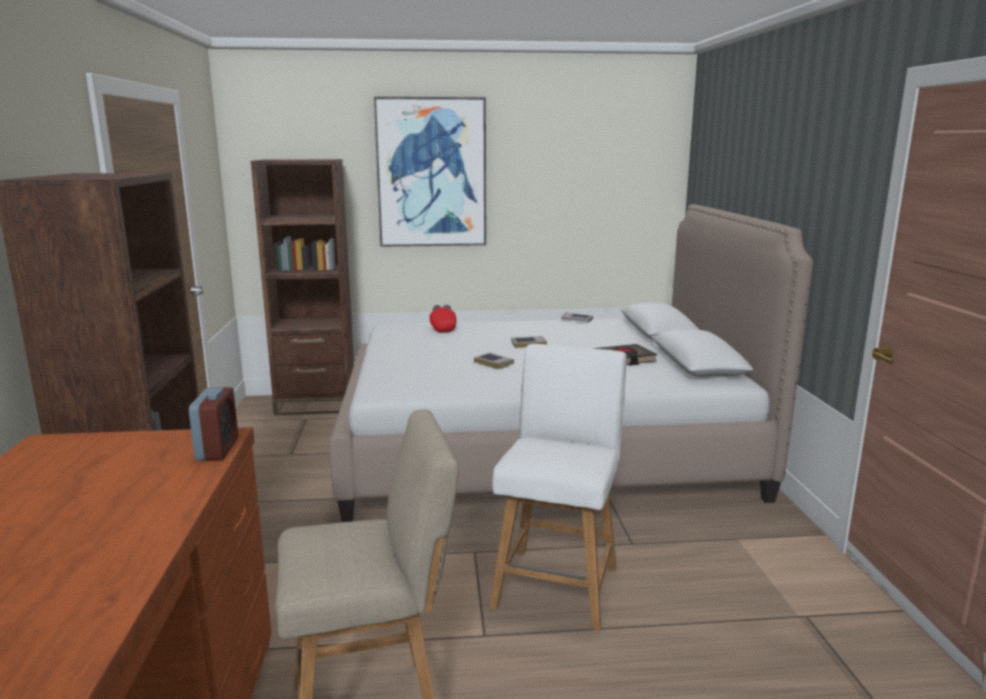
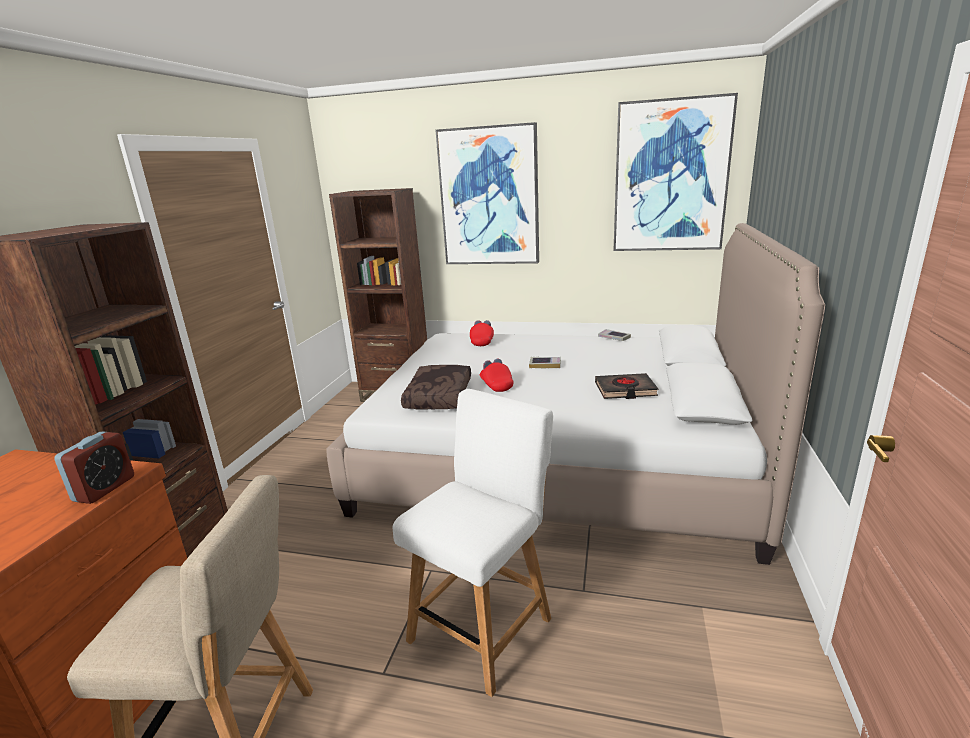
camera: 20 degrees right, 5 degrees up
book [474,352,514,369] -> red cap [480,359,514,392]
none -> brown pillow [401,365,471,409]
none -> picture [613,93,738,251]

